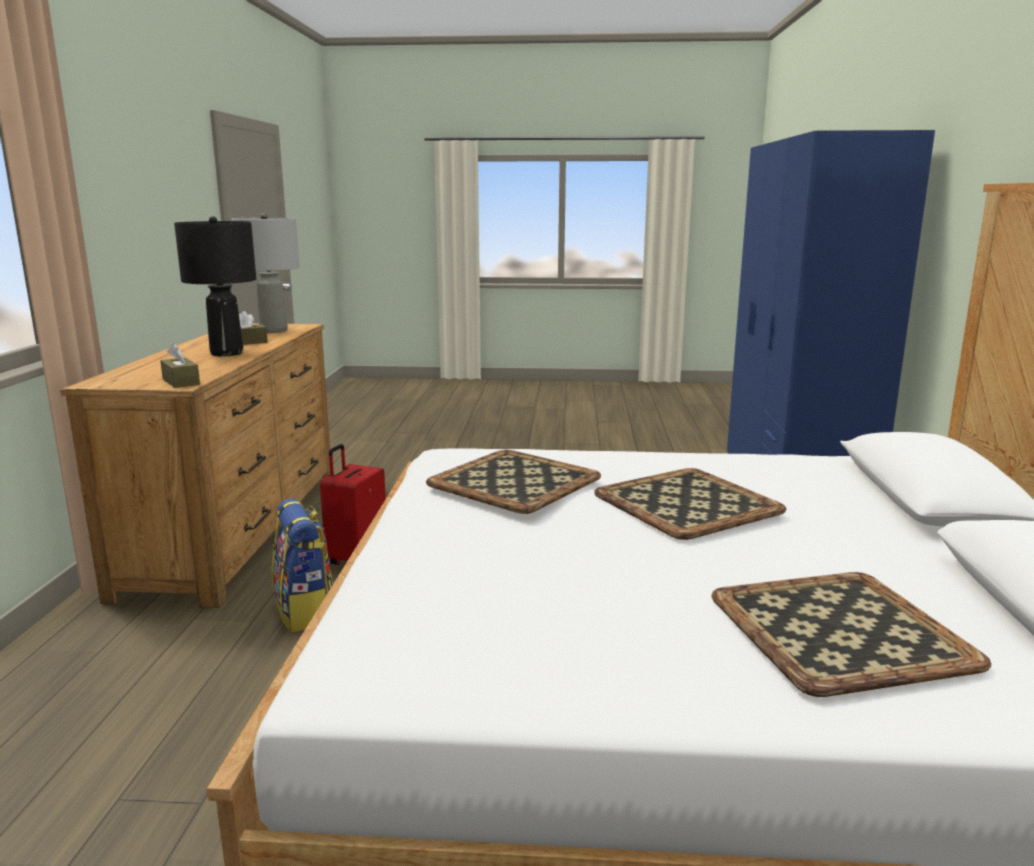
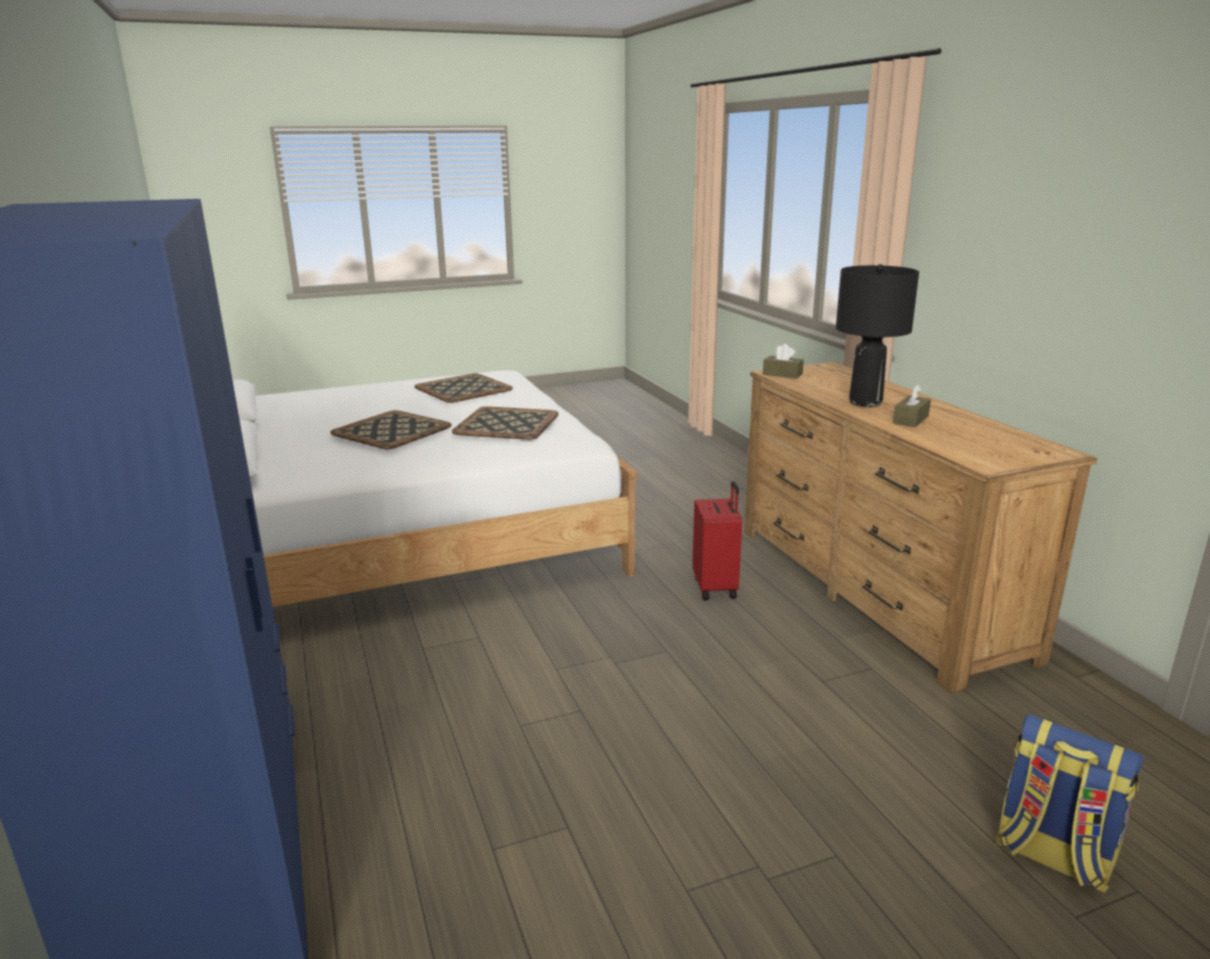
camera: 155 degrees right, 5 degrees up
grey table lamp [232,213,300,333] -> none
backpack [271,498,333,632] -> backpack moved to [995,714,1145,893]
tray [711,572,991,697] -> tray moved to [415,373,513,403]

